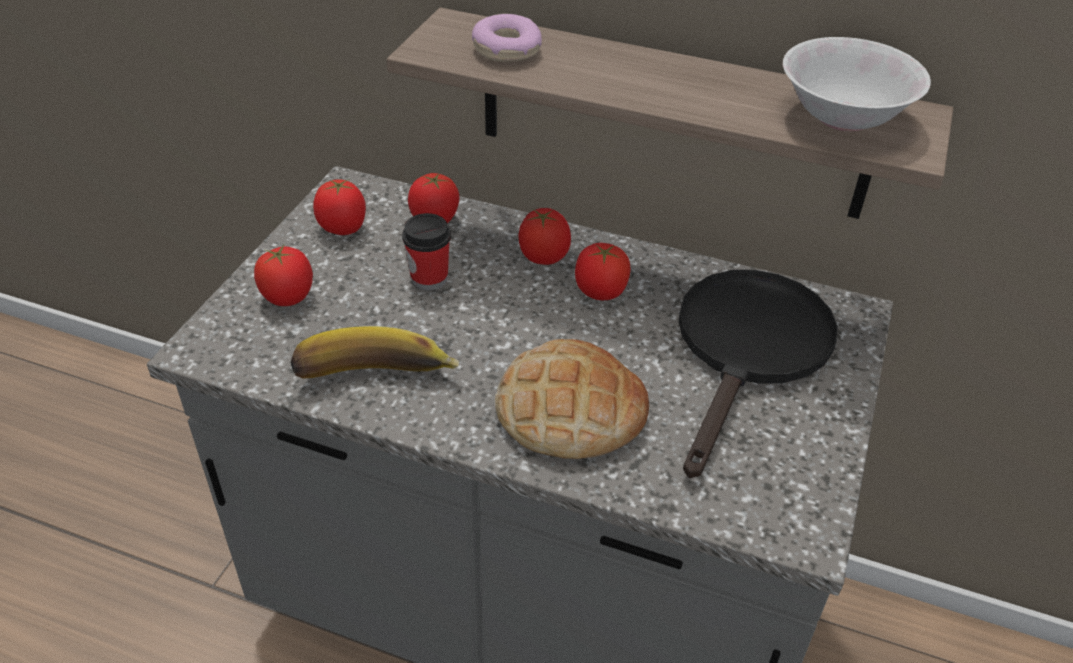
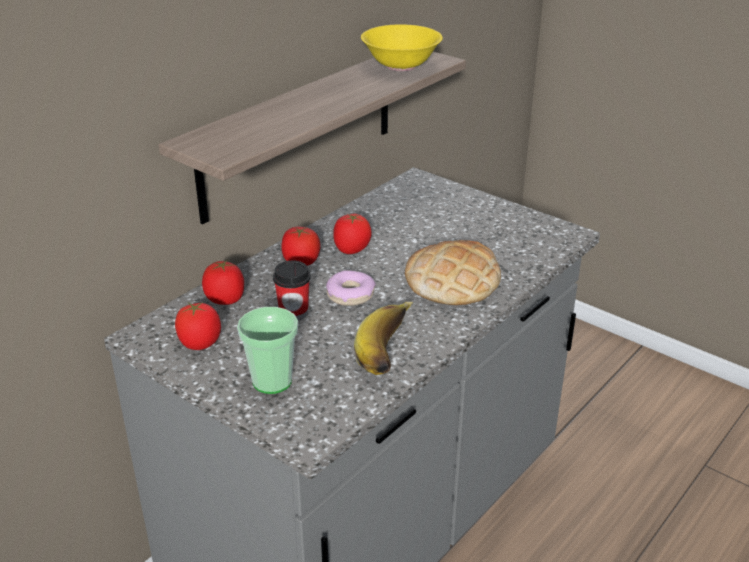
camera: 70 degrees left, 10 degrees down
tomato [254,245,313,306] -> cup [237,307,298,394]
donut [472,14,542,62] -> donut moved to [326,270,376,306]
black frying pan [678,270,838,478] -> none
white bowl [783,37,931,131] -> yellow bowl [361,24,443,71]

